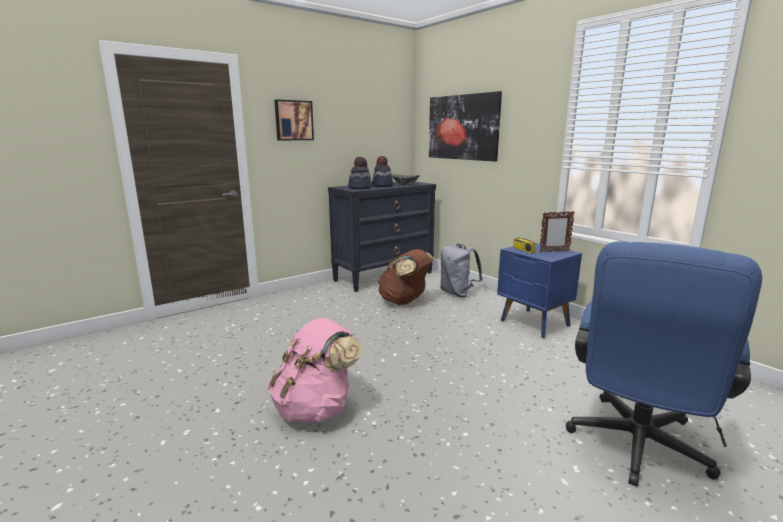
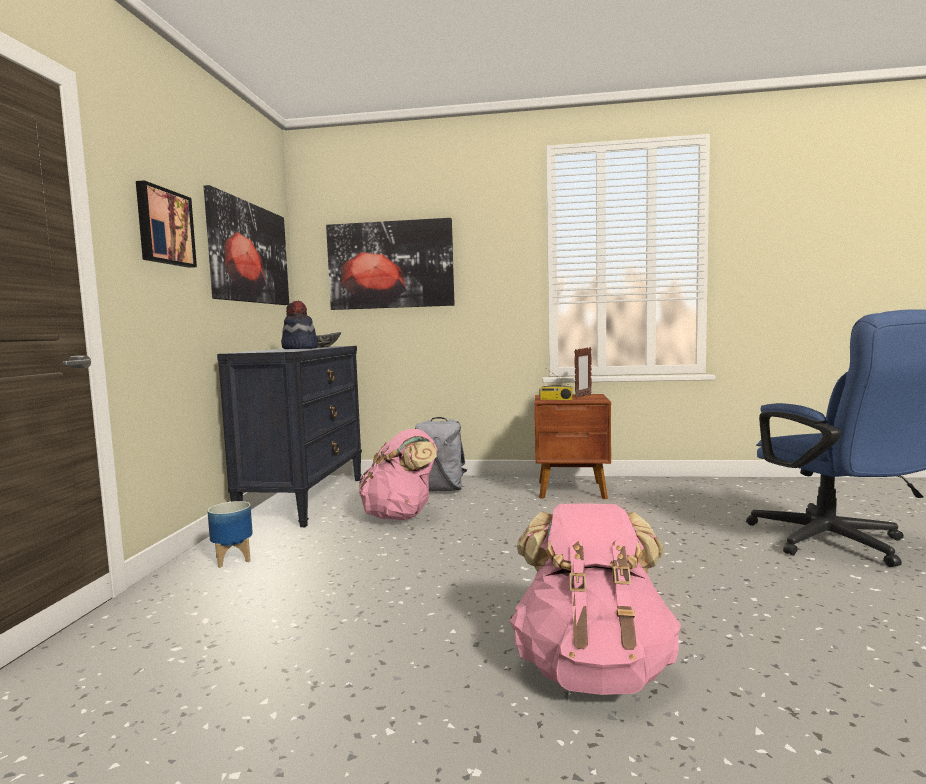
camera: 45 degrees left, 10 degrees down
hat [348,157,372,189] -> none
brown backpack [378,249,434,305] -> pink backpack [359,429,437,520]
blue nightstand [497,243,582,338] -> brown nightstand [535,394,611,499]
none -> picture [204,185,289,305]
none -> planter [207,501,253,568]

